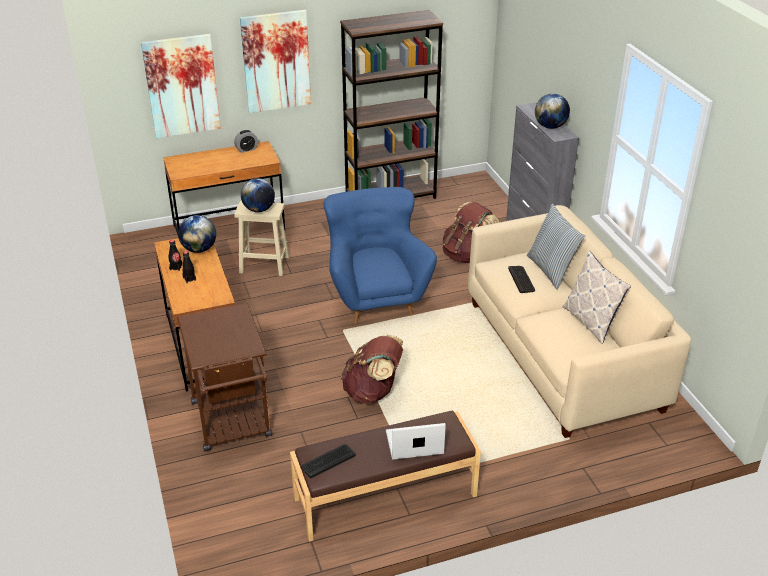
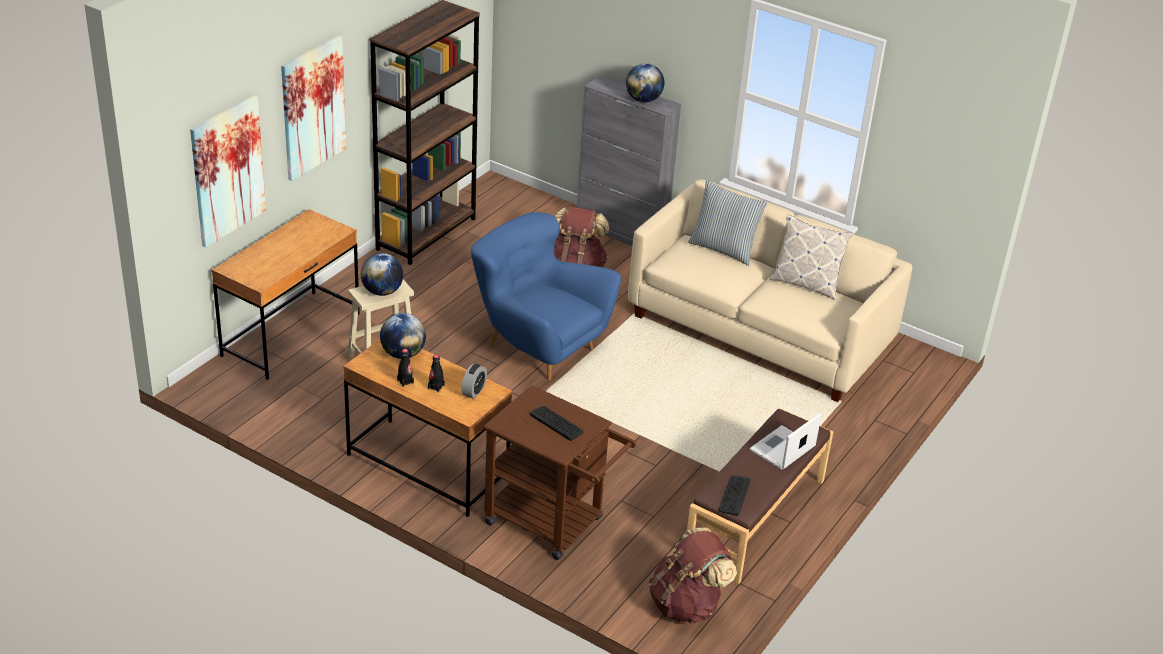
camera: 40 degrees left, 0 degrees up
alarm clock [234,130,258,153] -> alarm clock moved to [461,364,487,399]
brown backpack [341,335,403,404] -> brown backpack moved to [649,528,737,624]
keyboard [508,266,535,293] -> keyboard moved to [530,406,583,441]

